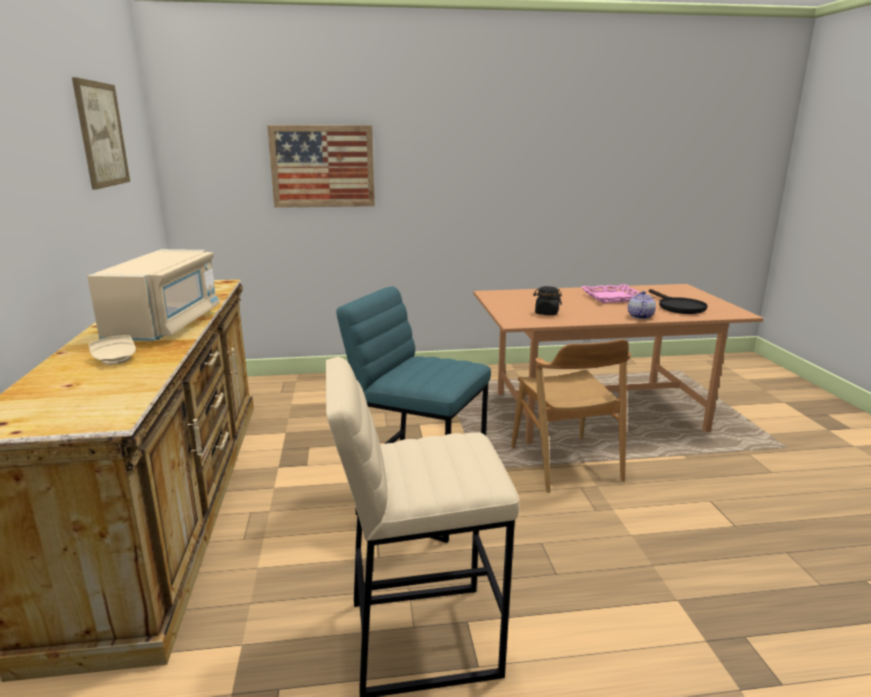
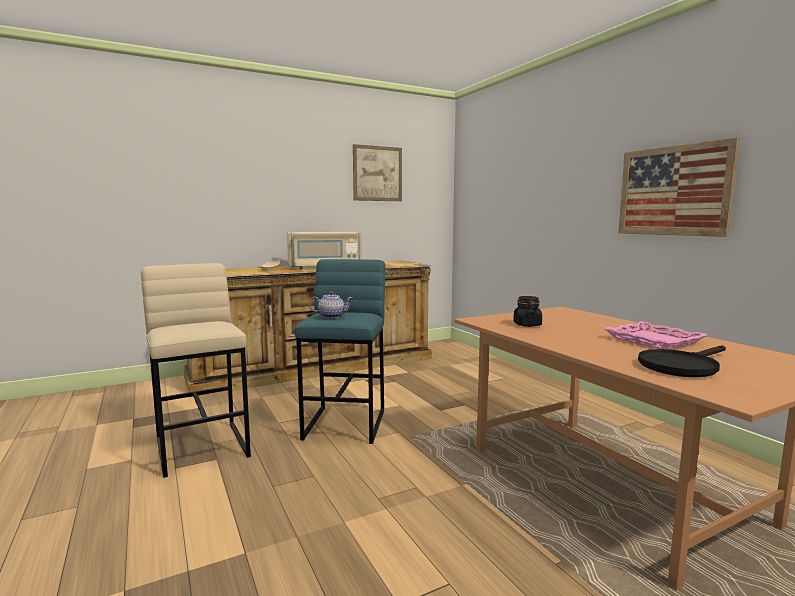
camera: 70 degrees right, 10 degrees down
picture [267,125,375,208] -> picture moved to [618,137,739,237]
brown chair [511,339,631,493] -> none
teapot [628,291,656,319] -> teapot moved to [309,291,352,318]

